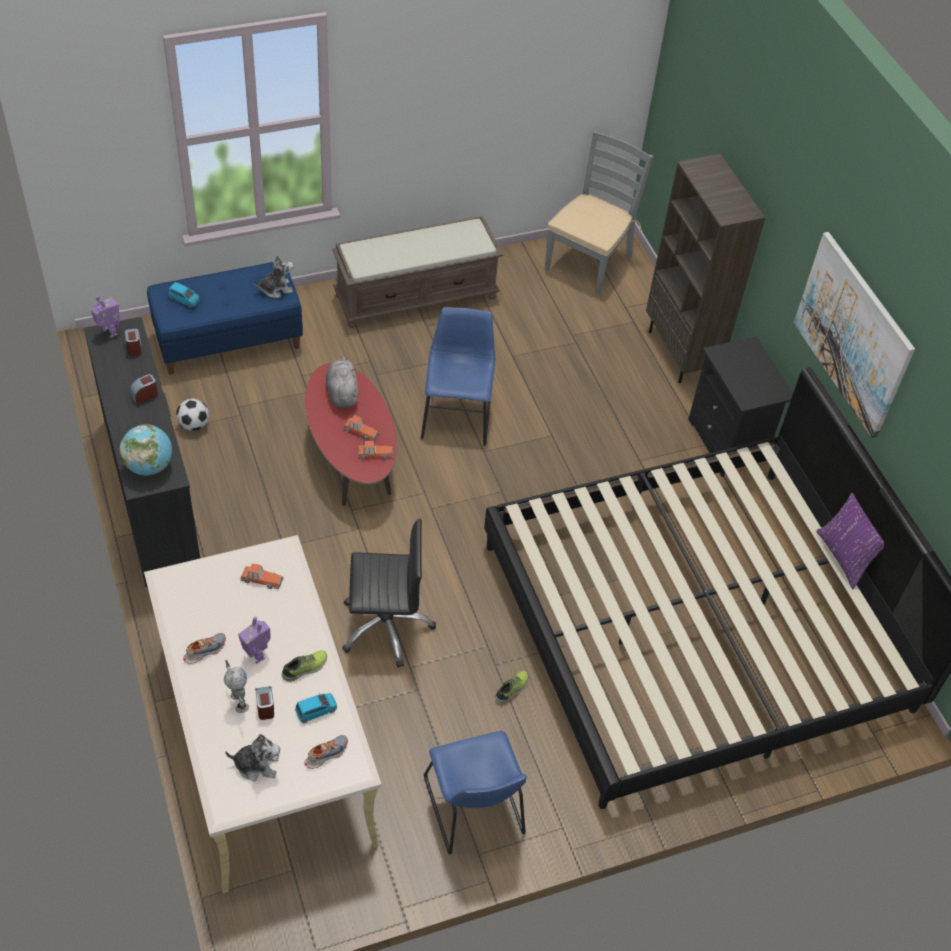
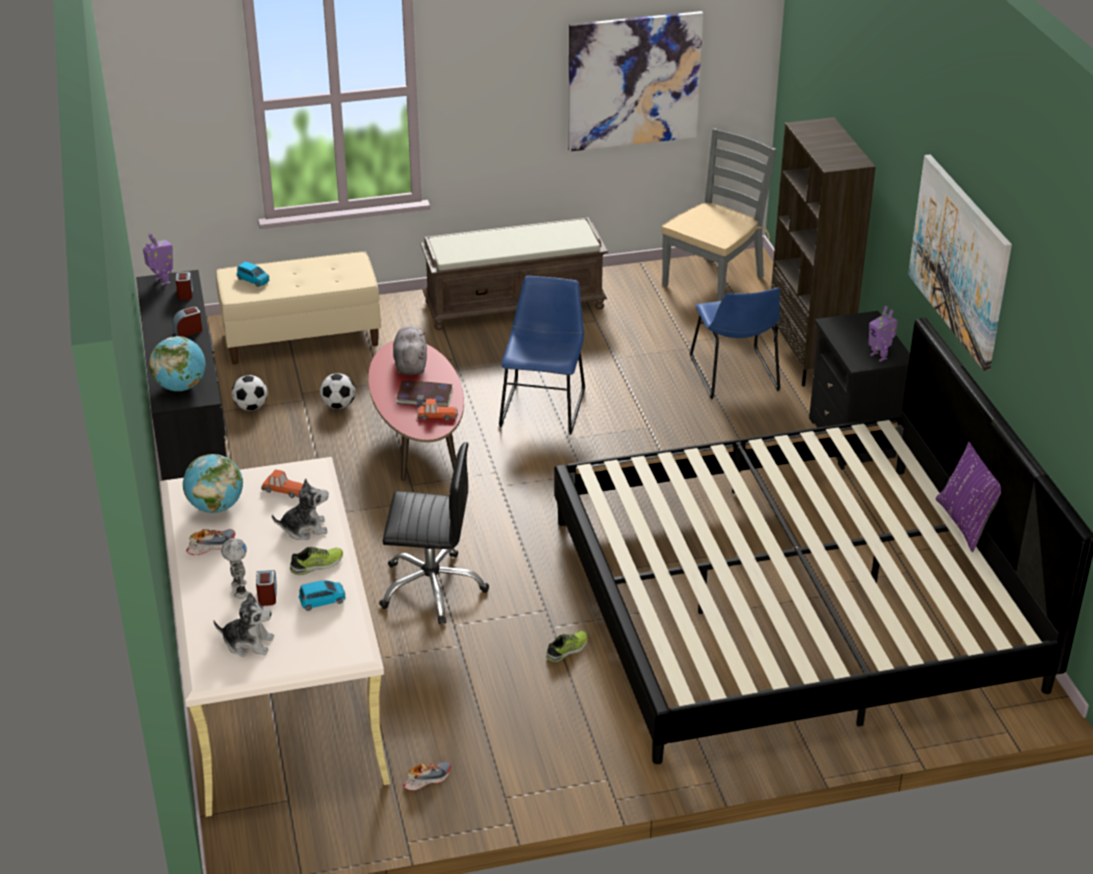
camera: 10 degrees right, 15 degrees down
blue bench [147,262,303,375] -> beige bench [216,251,381,365]
toy robot [238,617,271,664] -> toy robot moved to [869,306,898,362]
plush toy [253,255,294,298] -> plush toy moved to [272,478,328,540]
shoe [305,735,348,769] -> shoe moved to [403,761,451,791]
toy car [343,416,379,441] -> book [396,381,453,407]
blue chair [424,731,527,855] -> blue chair moved to [690,288,781,399]
none -> globe [183,454,243,513]
none -> football [320,373,356,409]
none -> picture [568,11,704,152]

